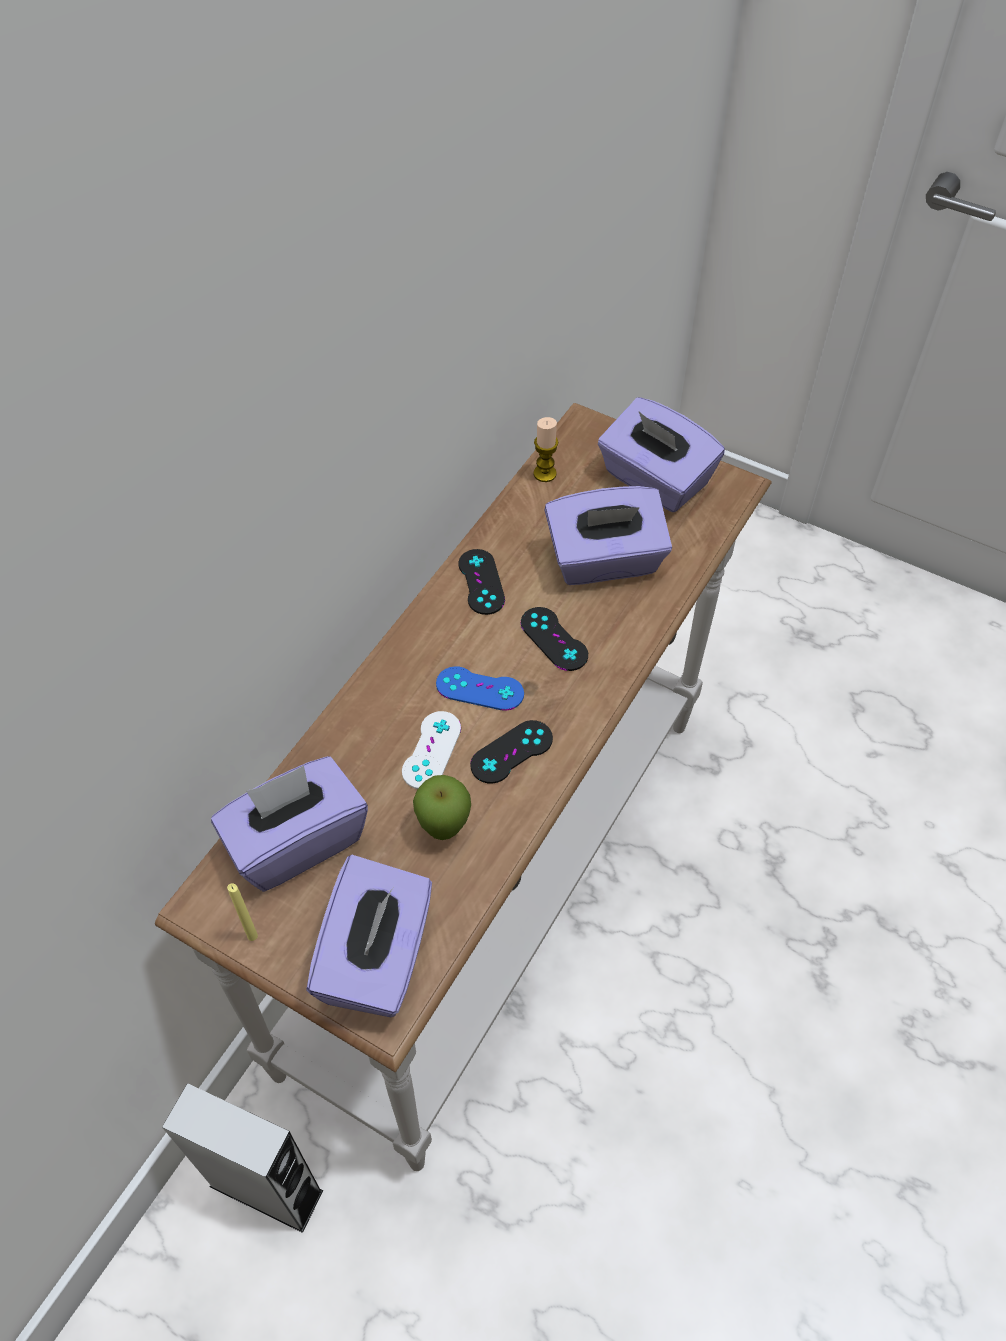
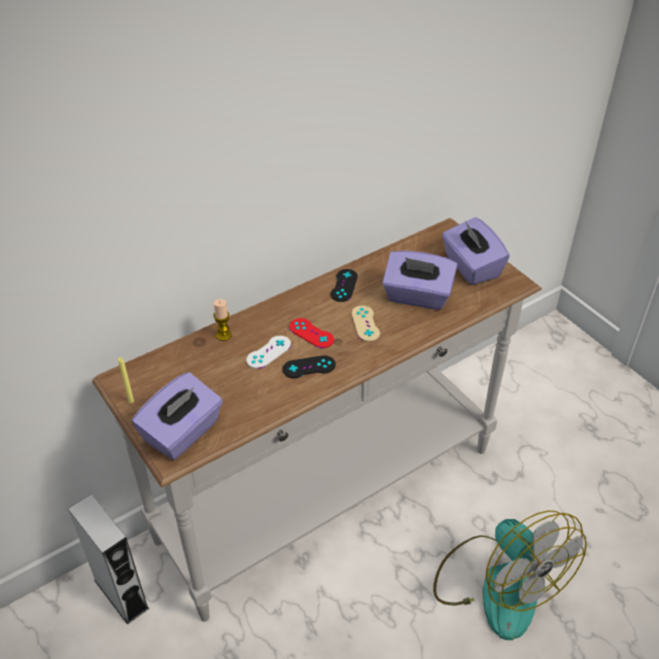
camera: 25 degrees right, 10 degrees down
purple tissue box [211,756,368,892] -> none
apple [413,775,471,840] -> none
blue game controller [436,666,524,711] -> red game controller [289,318,334,348]
black game controller [521,607,588,671] -> beige game controller [352,305,380,342]
candle [533,417,558,482] -> candle moved to [213,299,232,341]
none -> fan [433,511,587,640]

